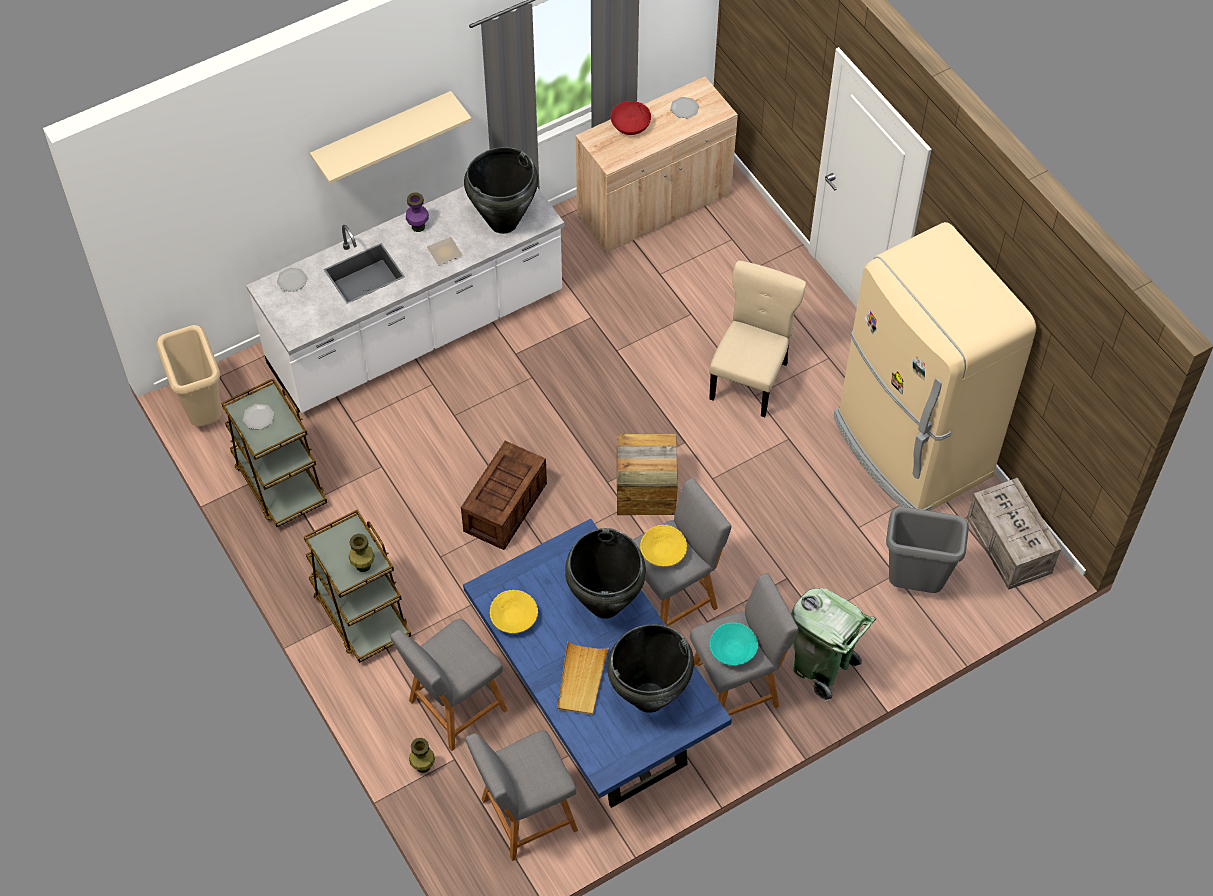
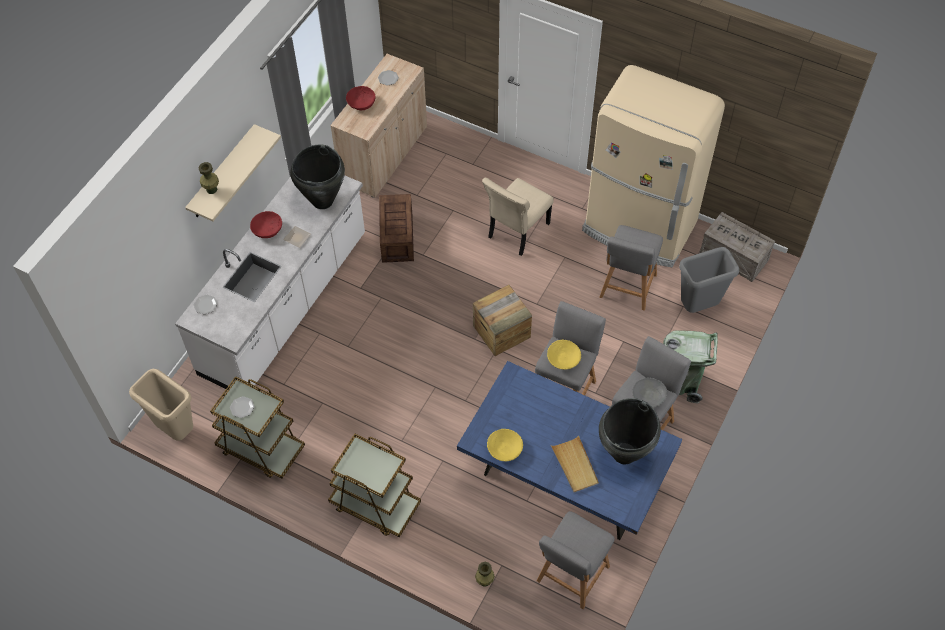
camera: 30 degrees left, 0 degrees up
green vase [349,533,375,572] -> green vase moved to [199,162,219,194]
grey stool [390,619,508,751] -> grey stool moved to [599,225,663,311]
purple vase [406,192,429,232] -> red bowl [250,211,282,238]
crate [461,441,547,550] -> crate moved to [379,194,414,263]
black vase [565,528,646,619] -> none
beige chair [709,261,806,417] -> beige chair turned 135 degrees counterclockwise [482,178,554,256]
turquoise bowl [709,622,758,665] -> grey bowl [632,377,667,408]

